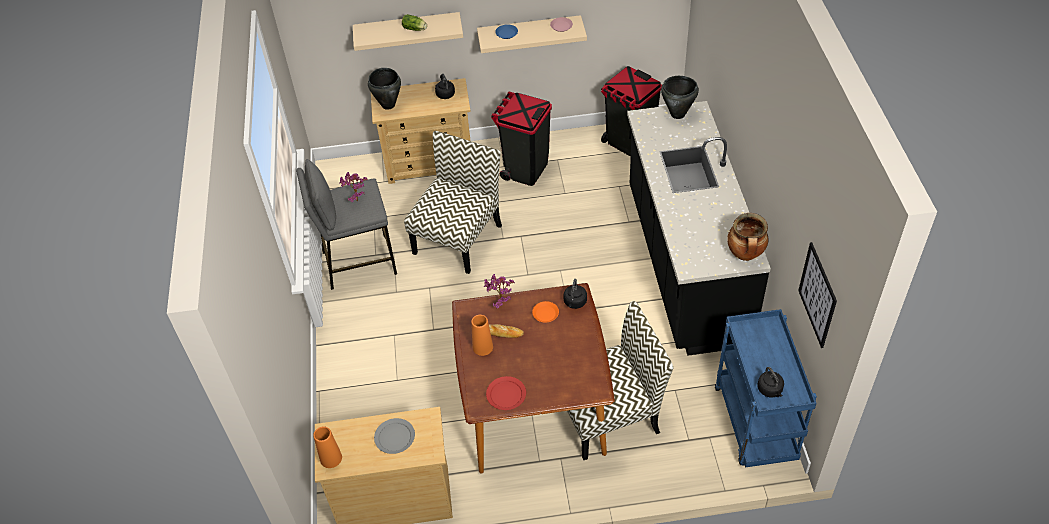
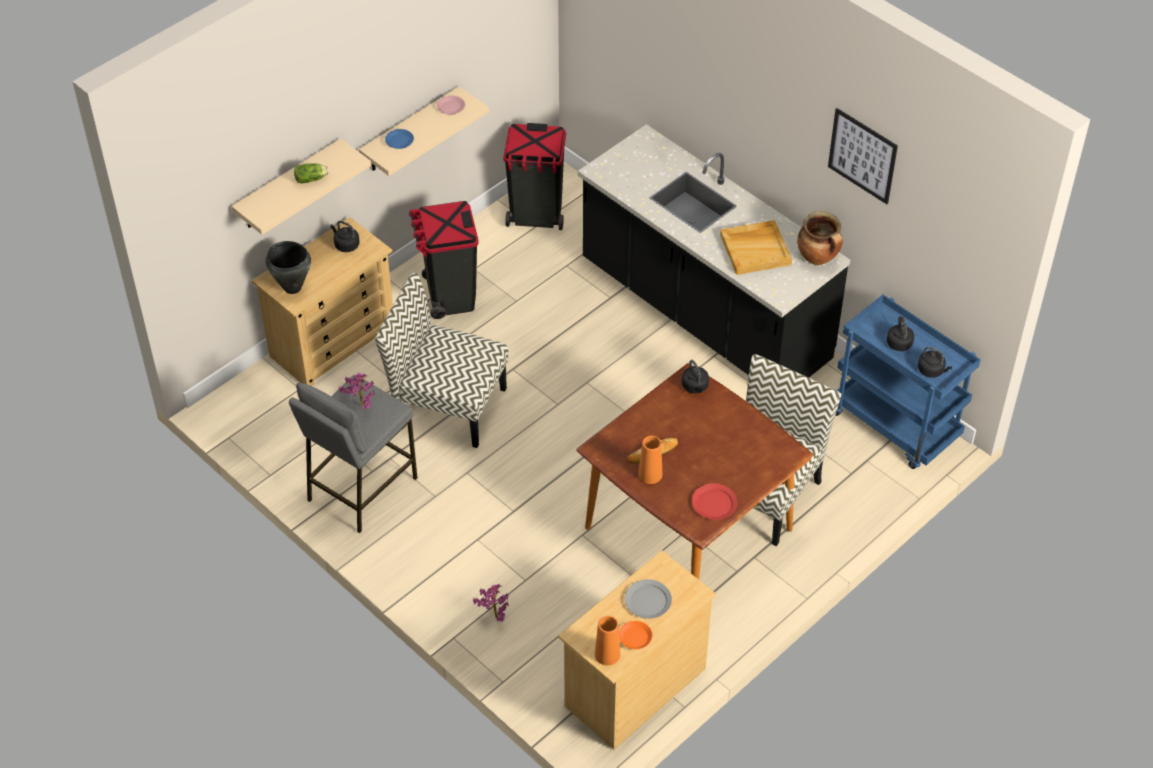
camera: 40 degrees left, 0 degrees up
chair [404,131,502,274] -> chair turned 60 degrees counterclockwise [375,273,508,448]
potted plant [484,274,515,308] -> potted plant moved to [473,584,509,622]
orange plate [532,301,559,323] -> orange plate moved to [619,621,652,649]
black cooking pot [661,76,699,119] -> none
picture [798,242,837,348] -> picture moved to [828,108,898,204]
none -> beige tray [720,220,792,275]
none -> black kettle [887,316,914,351]

